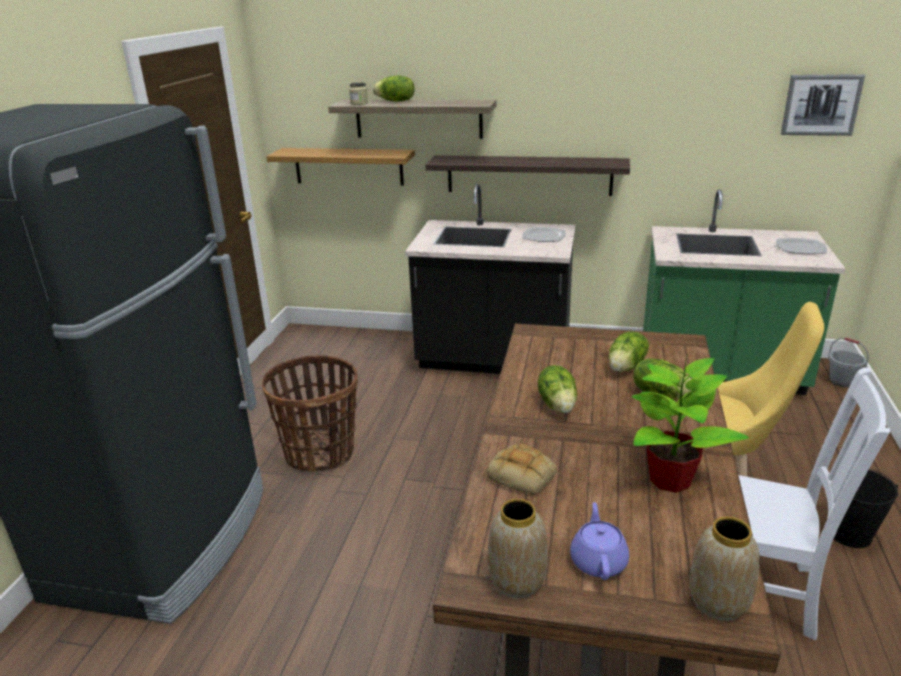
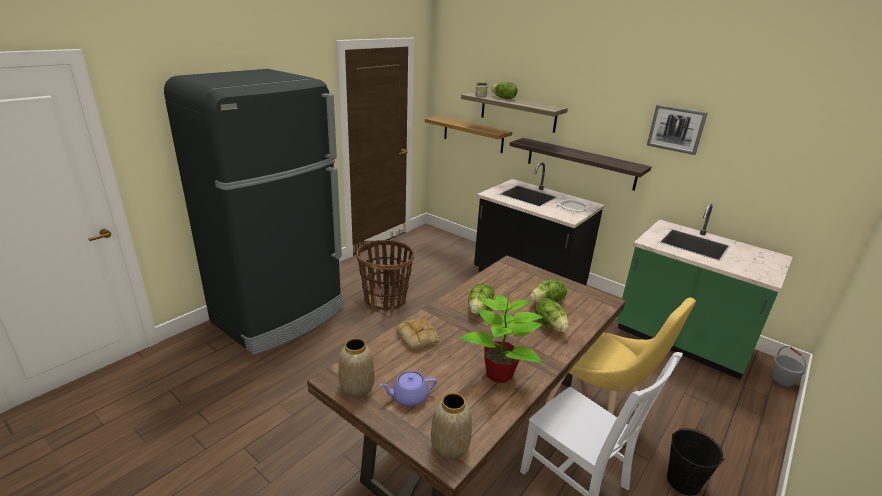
camera: 25 degrees right, 0 degrees up
purple teapot [570,502,629,580] -> purple teapot turned 135 degrees counterclockwise [379,371,437,406]
plate [776,238,827,254] -> none
picture [781,74,865,136] -> picture moved to [647,105,708,155]

